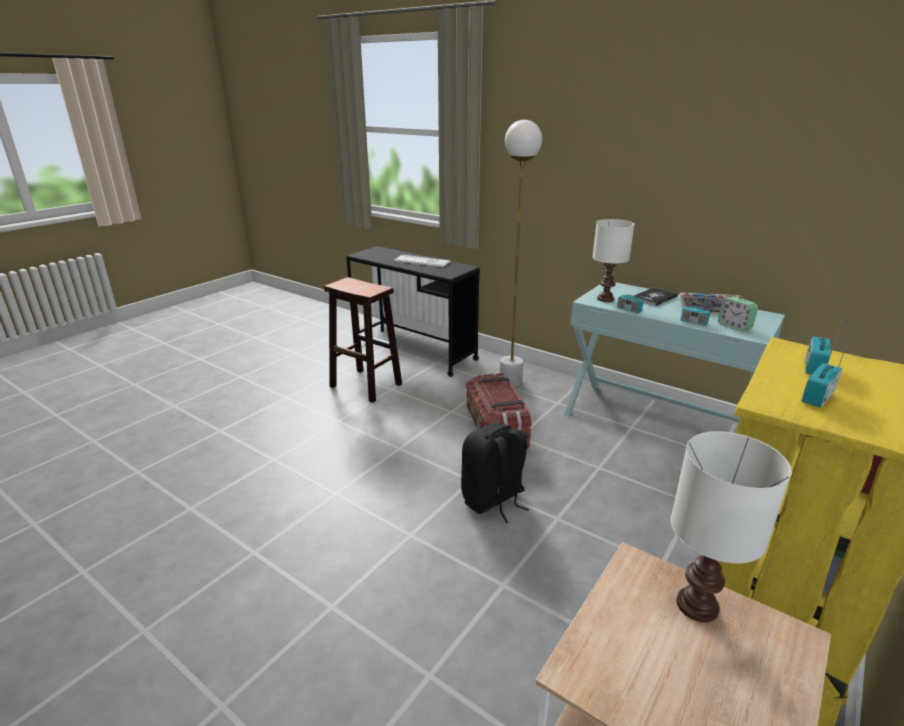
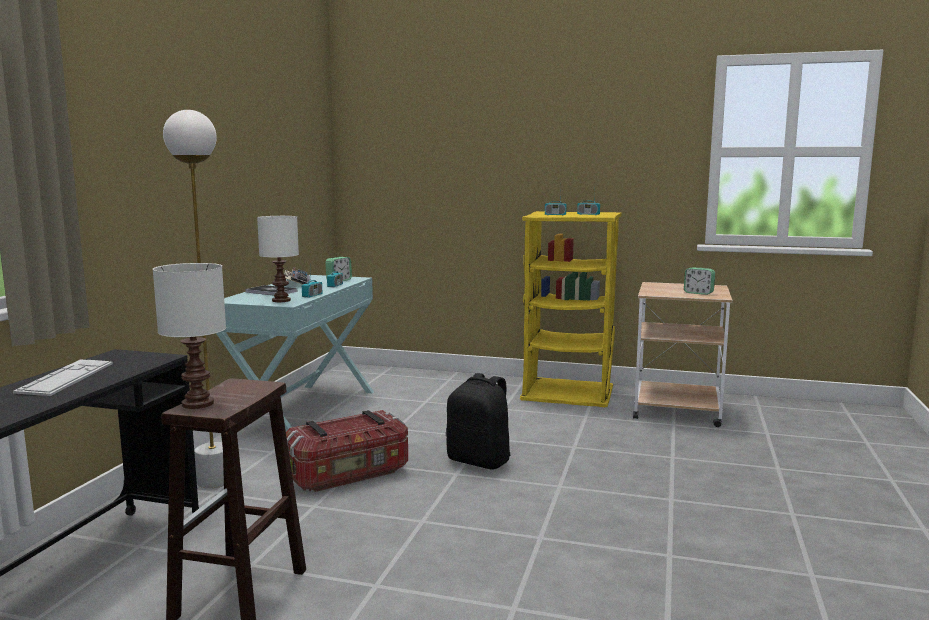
camera: 110 degrees left, 15 degrees down
white table lamp [671,431,792,622] -> white table lamp moved to [153,263,226,409]
none -> alarm clock [684,267,715,295]

